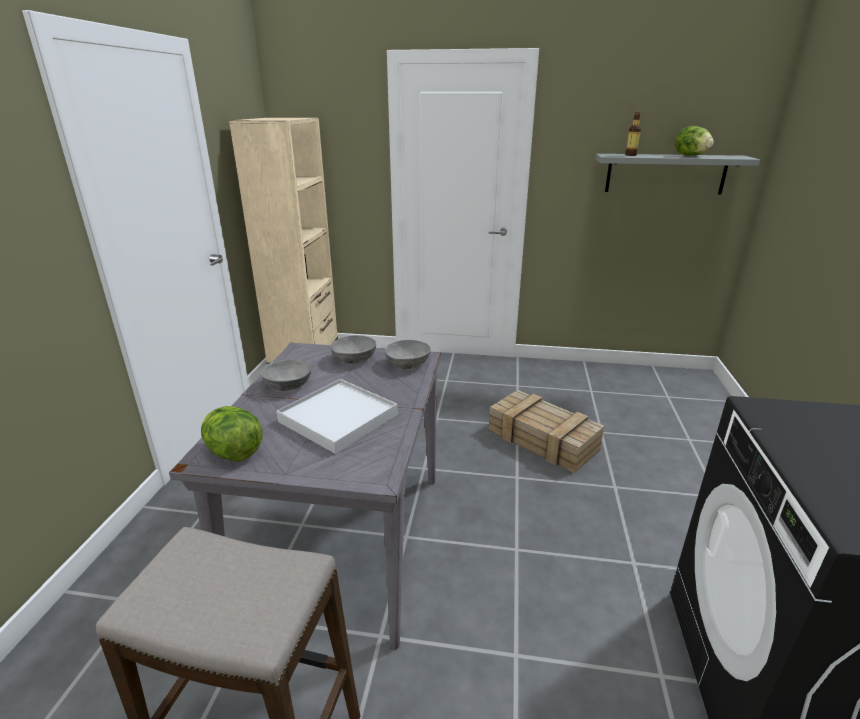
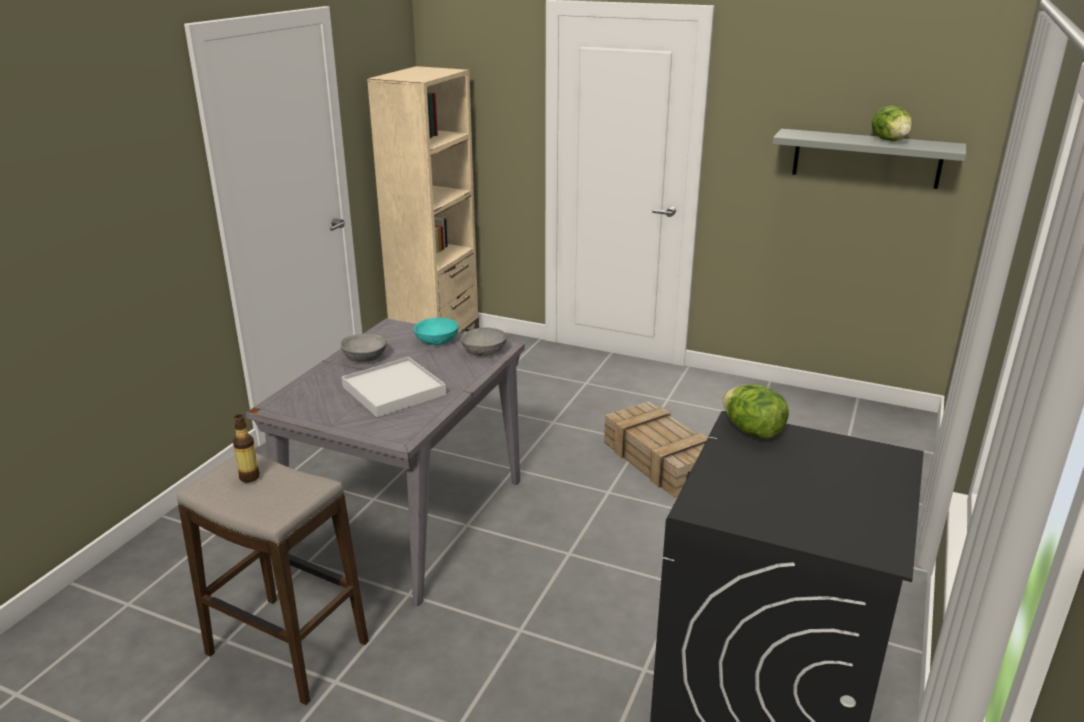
camera: 15 degrees right, 0 degrees up
lettuce [201,406,263,461] -> lettuce moved to [723,384,789,440]
grey bowl [331,335,376,364] -> turquoise bowl [413,318,459,345]
bottle [625,112,641,156] -> bottle moved to [233,414,260,482]

